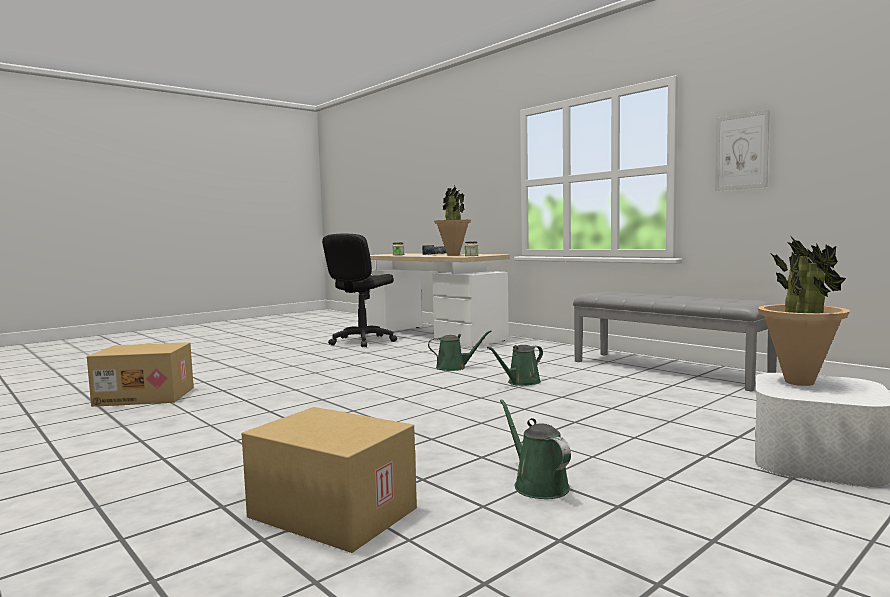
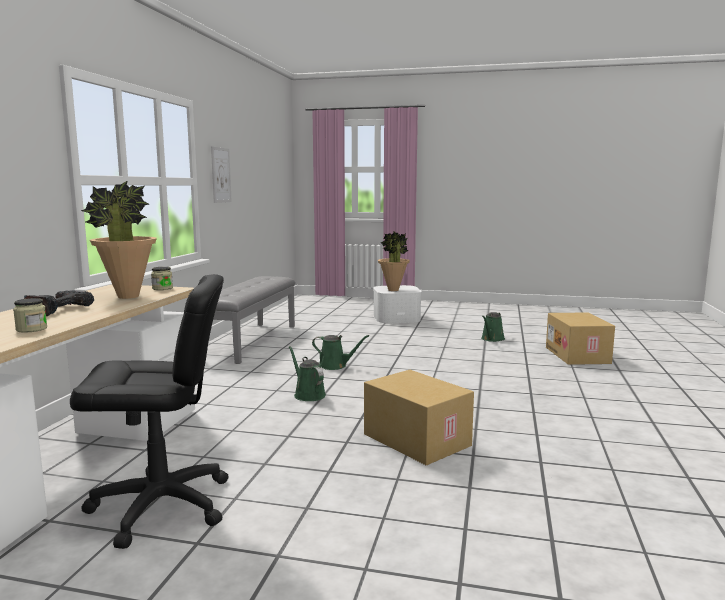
camera: 125 degrees left, 5 degrees up
cardboard box [87,342,194,407] -> cardboard box moved to [364,370,474,465]

